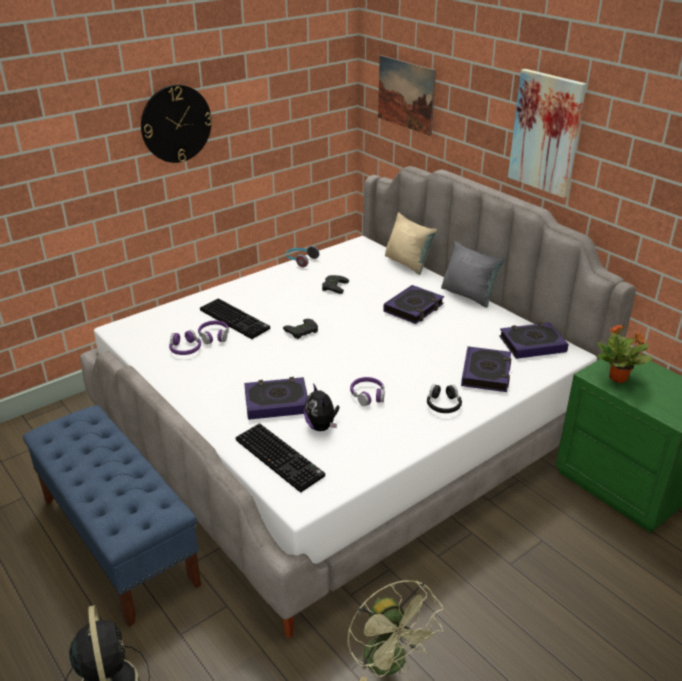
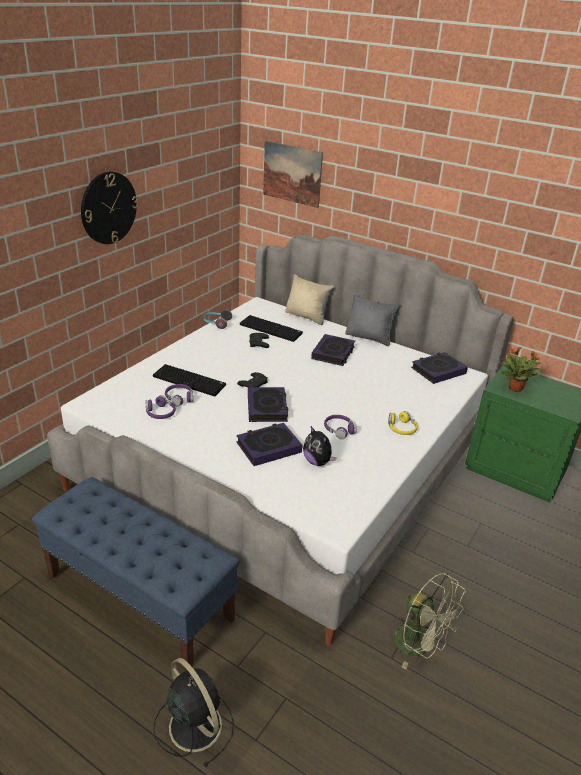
camera: 20 degrees left, 0 degrees up
keyboard [236,423,325,492] -> keyboard moved to [240,315,303,342]
black headphones [427,384,462,413] -> yellow headphones [388,411,418,435]
book [461,346,511,392] -> book moved to [248,387,288,422]
picture [508,69,587,198] -> none

